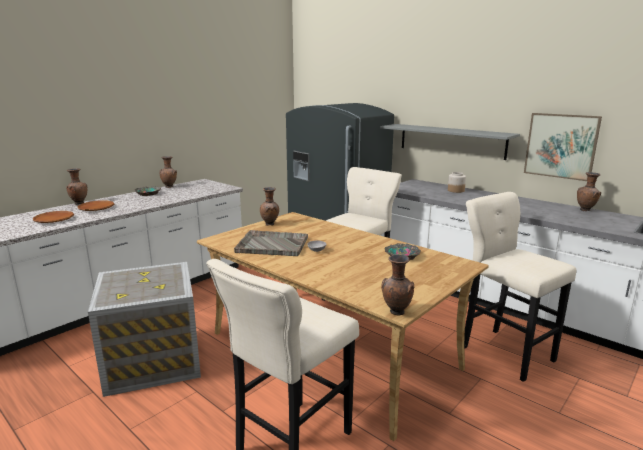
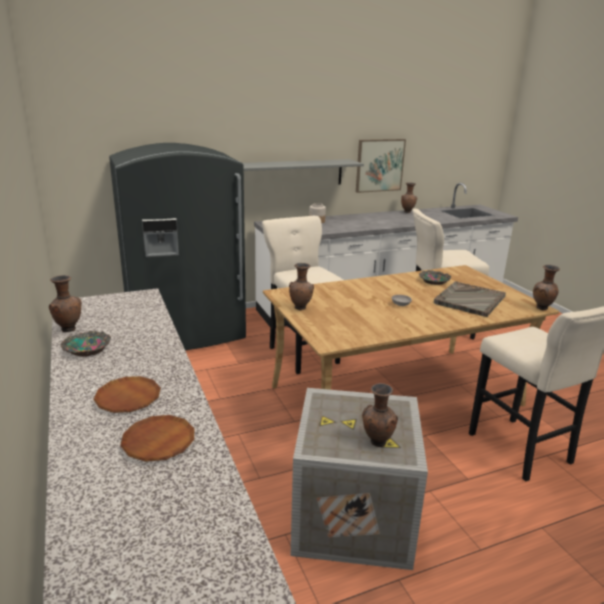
camera: 65 degrees left, 5 degrees up
brown vase [66,168,87,205] -> brown vase moved to [362,383,398,447]
grey tray [234,230,308,256] -> grey tray moved to [434,281,506,317]

